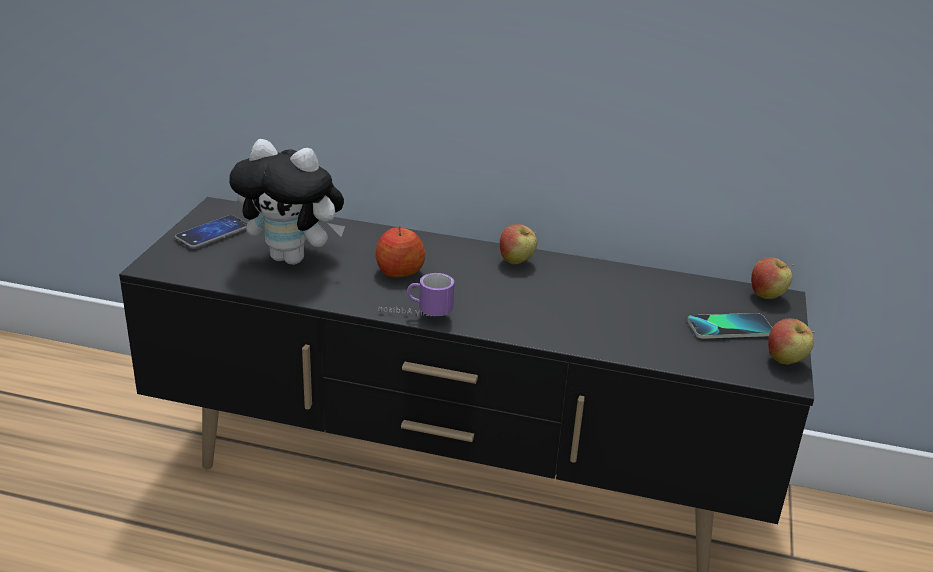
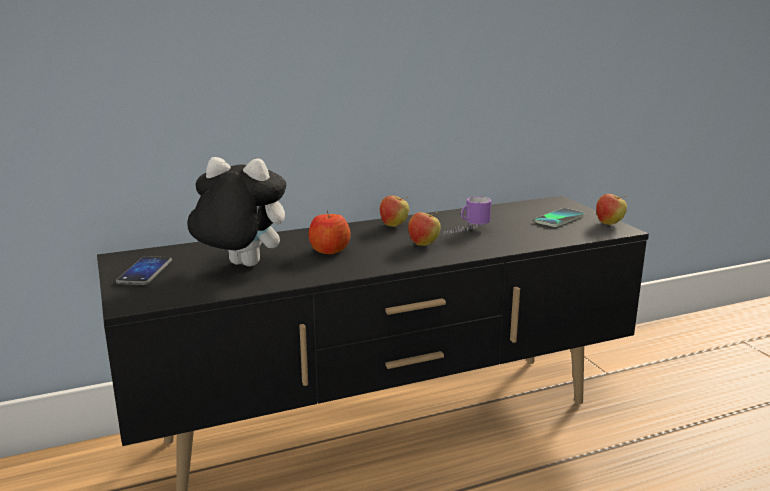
camera: 35 degrees left, 10 degrees down
plush toy [229,139,345,265] -> plush toy turned 150 degrees counterclockwise [187,157,286,266]
mug [378,273,454,317] -> mug moved to [444,196,491,234]
apple [751,257,794,299] -> apple moved to [408,212,440,246]

